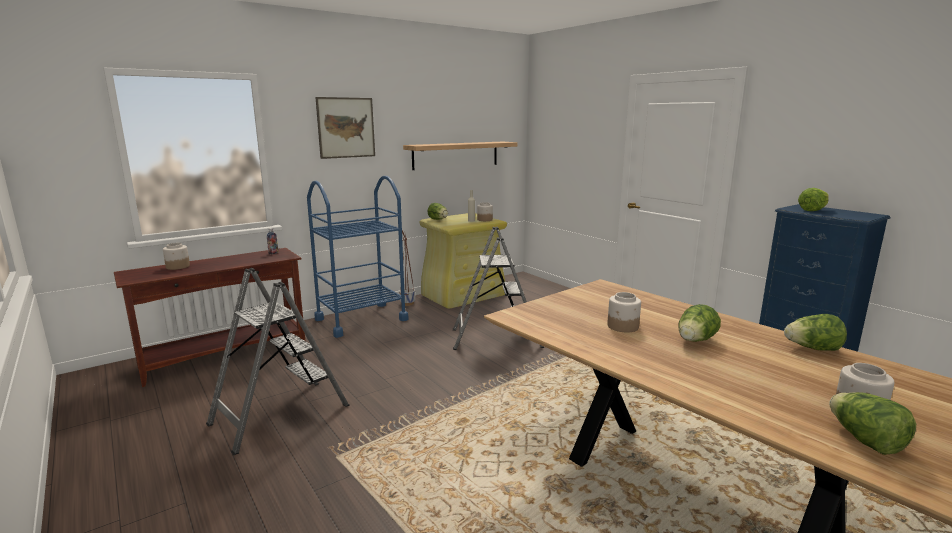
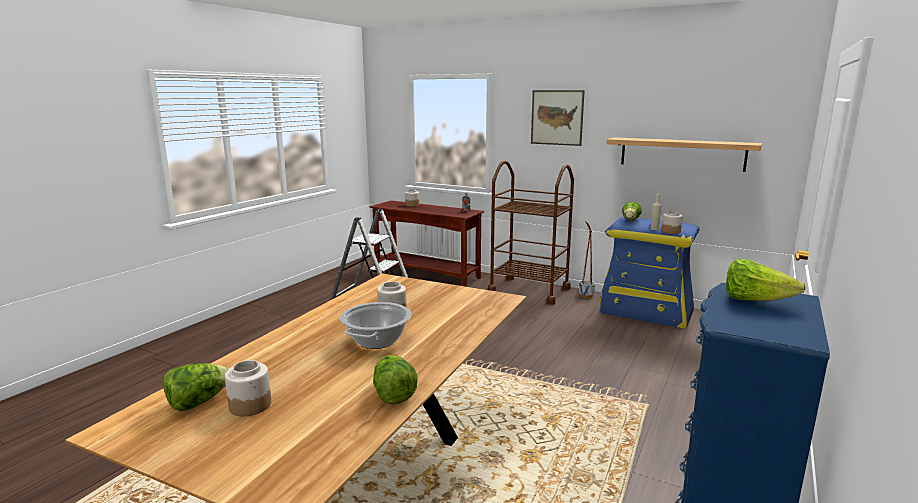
camera: 65 degrees right, 0 degrees up
blue cart [307,176,409,338] -> brown cart [488,161,574,305]
yellow nightstand [419,213,507,309] -> blue nightstand [599,217,700,328]
grey step ladder [453,227,544,350] -> none
lettuce [679,304,721,342] -> cooking pot [340,302,411,349]

